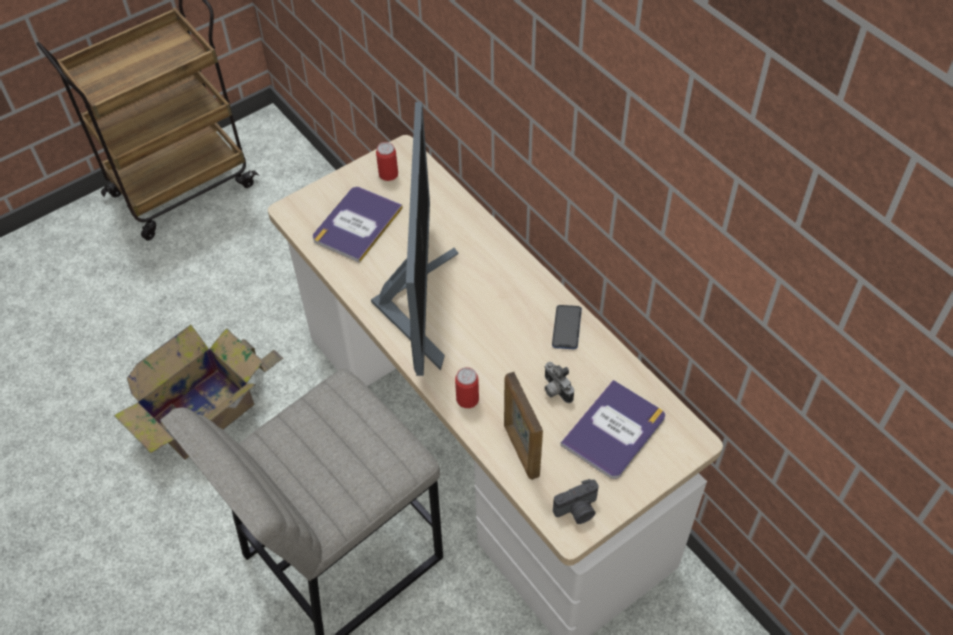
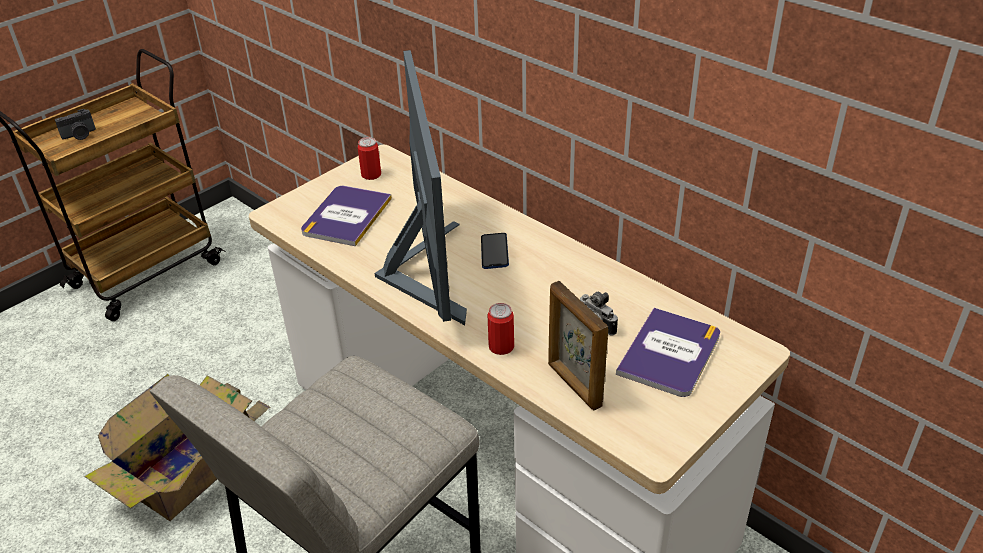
camera: 10 degrees left, 15 degrees down
phone [552,305,582,349] -> phone moved to [481,233,509,269]
camera [553,479,599,524] -> camera moved to [55,109,96,140]

